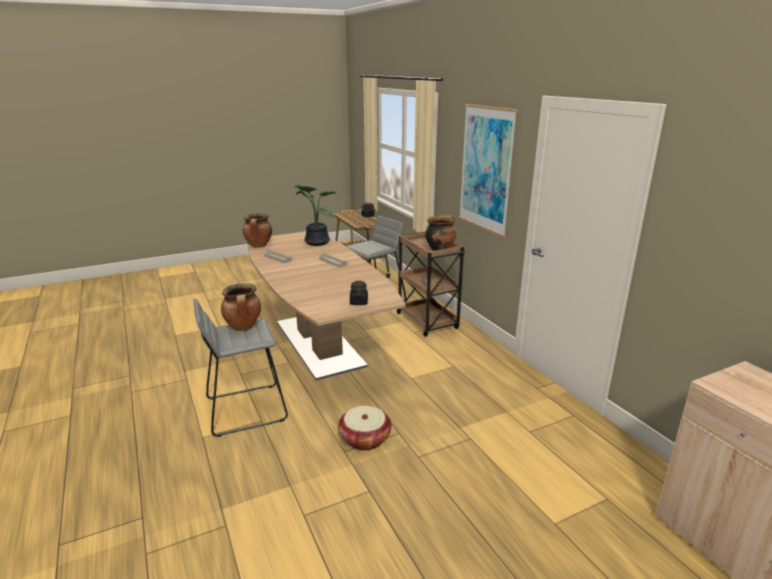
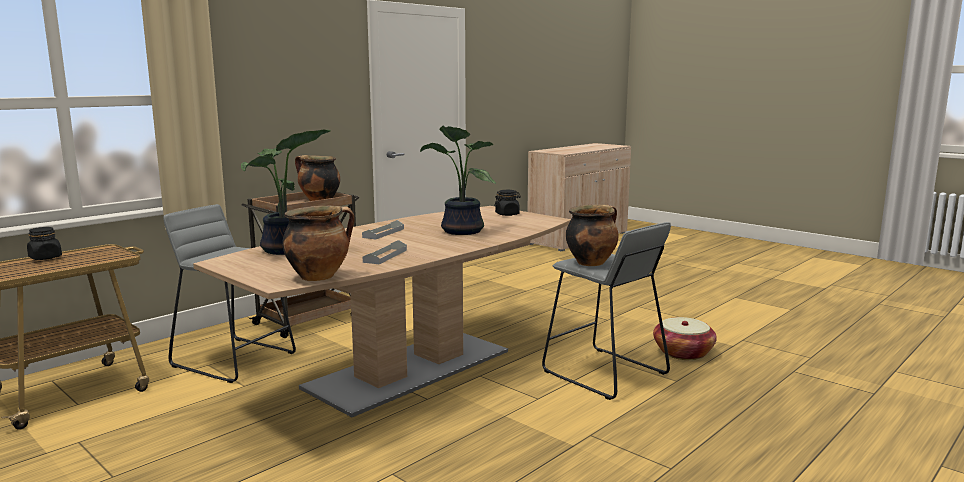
camera: 110 degrees left, 10 degrees down
basket [338,406,392,450] -> basket moved to [653,317,717,360]
picture [459,104,518,237] -> none
none -> potted plant [420,125,496,235]

